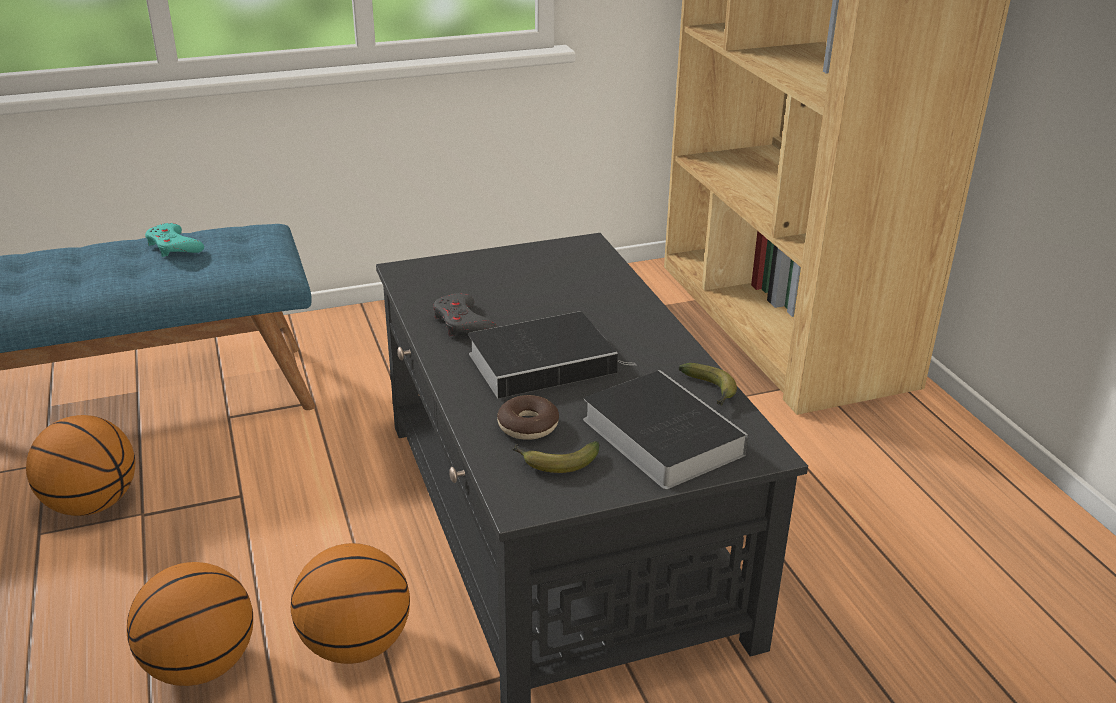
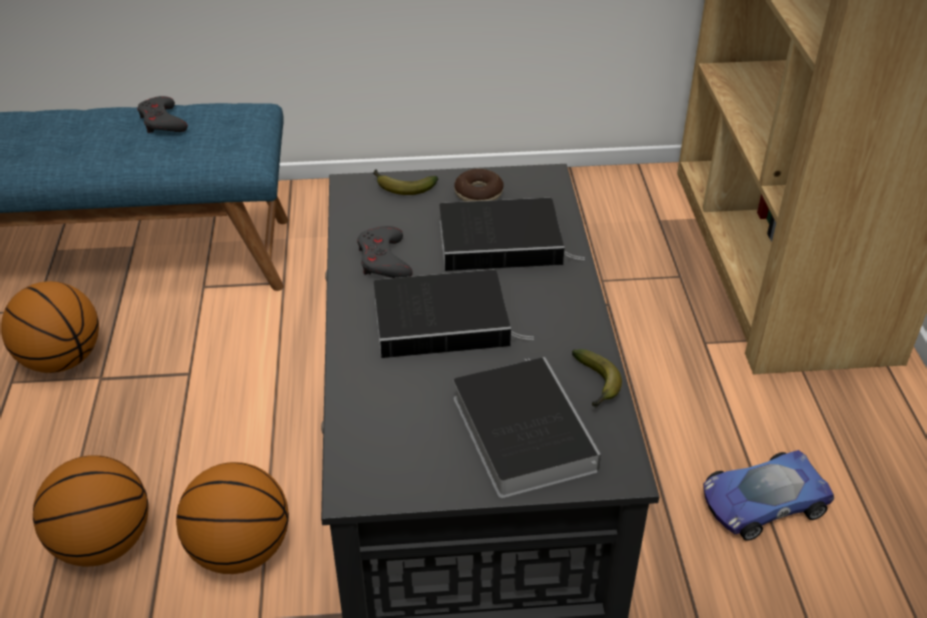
camera: 15 degrees right, 10 degrees up
turquoise game controller [145,223,204,257] -> grey game controller [137,96,188,133]
donut [497,395,559,440] -> donut moved to [454,169,504,202]
banana [512,441,599,473] -> banana moved to [373,169,438,195]
none -> book [439,198,585,271]
none -> toy car [703,450,834,541]

